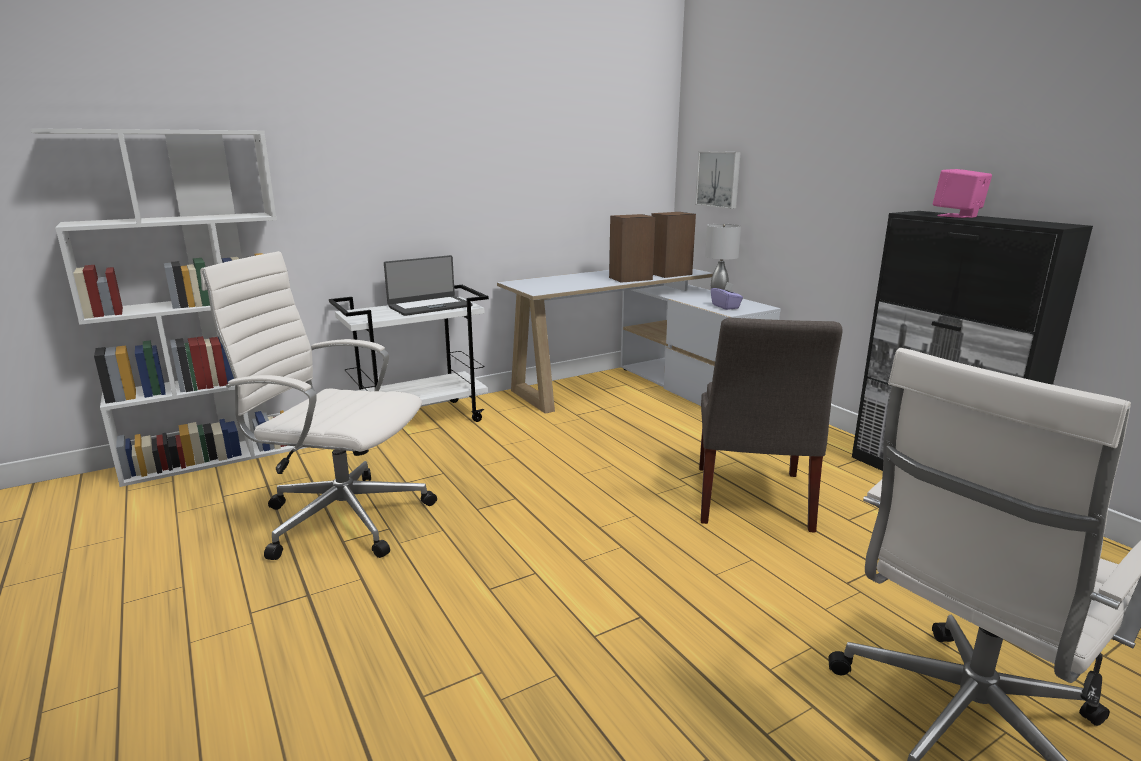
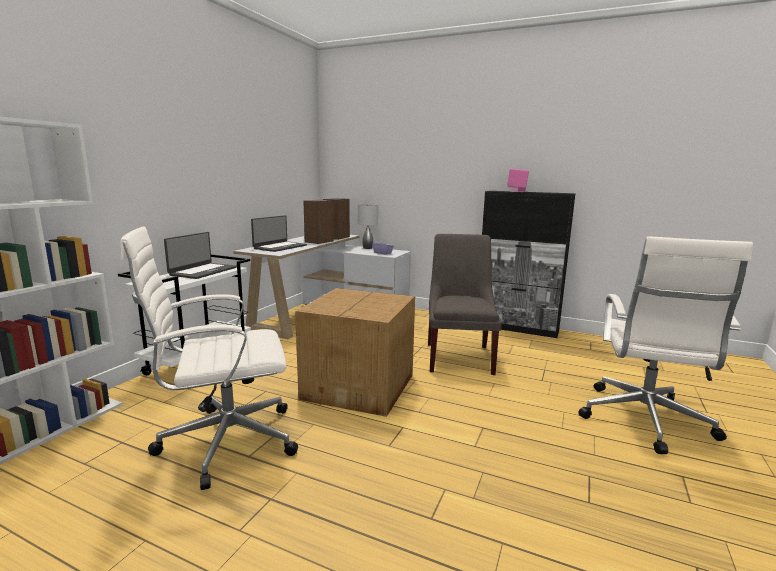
camera: 35 degrees left, 5 degrees down
picture [695,151,741,209] -> none
grey chair [699,318,843,533] -> grey chair turned 150 degrees counterclockwise [428,234,502,375]
none -> laptop [251,215,307,252]
none -> cardboard box [295,288,415,417]

